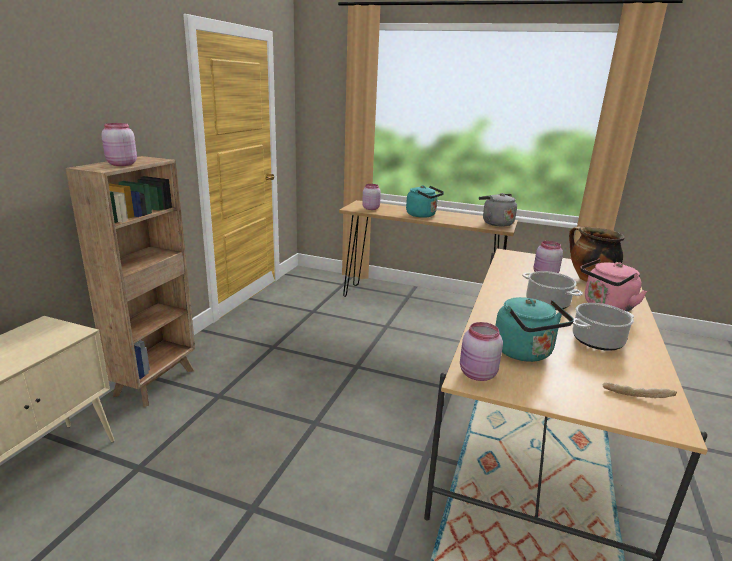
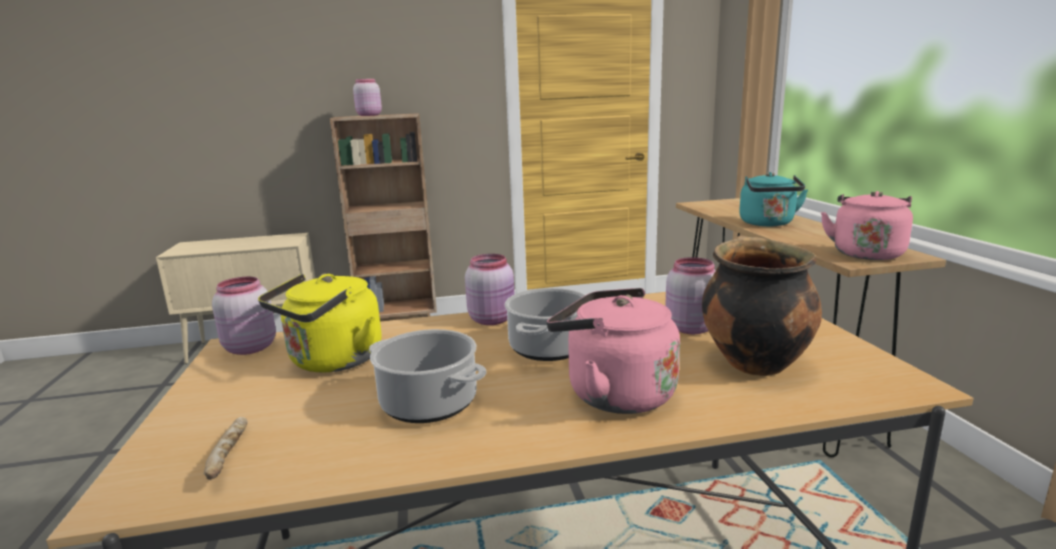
camera: 60 degrees right, 5 degrees down
pink jar [362,184,381,210] -> pink jar moved to [465,254,515,325]
grey kettle [479,193,517,227] -> pink kettle [821,191,913,260]
turquoise kettle [495,297,574,362] -> yellow kettle [258,273,382,372]

